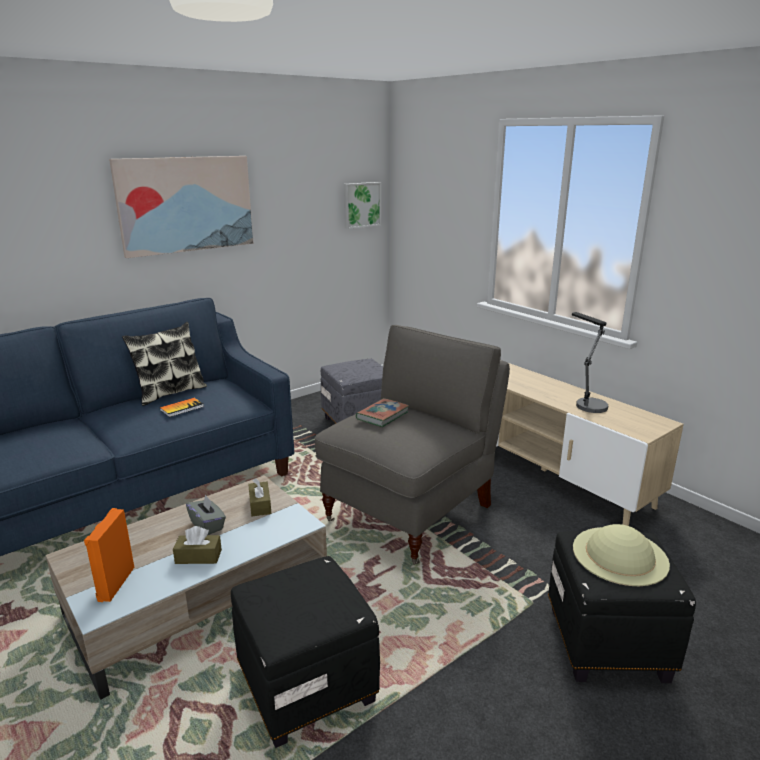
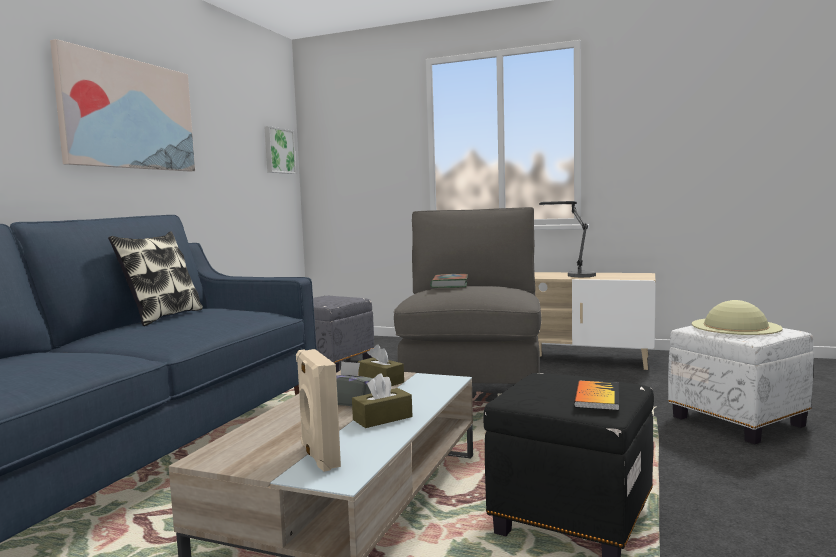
camera: 30 degrees left, 15 degrees down
orange speaker [84,508,134,602] -> beige speaker [296,349,341,472]
book [160,398,204,417] -> book moved to [574,381,619,411]
black ottoman [548,531,696,683] -> white ottoman [668,326,814,444]

